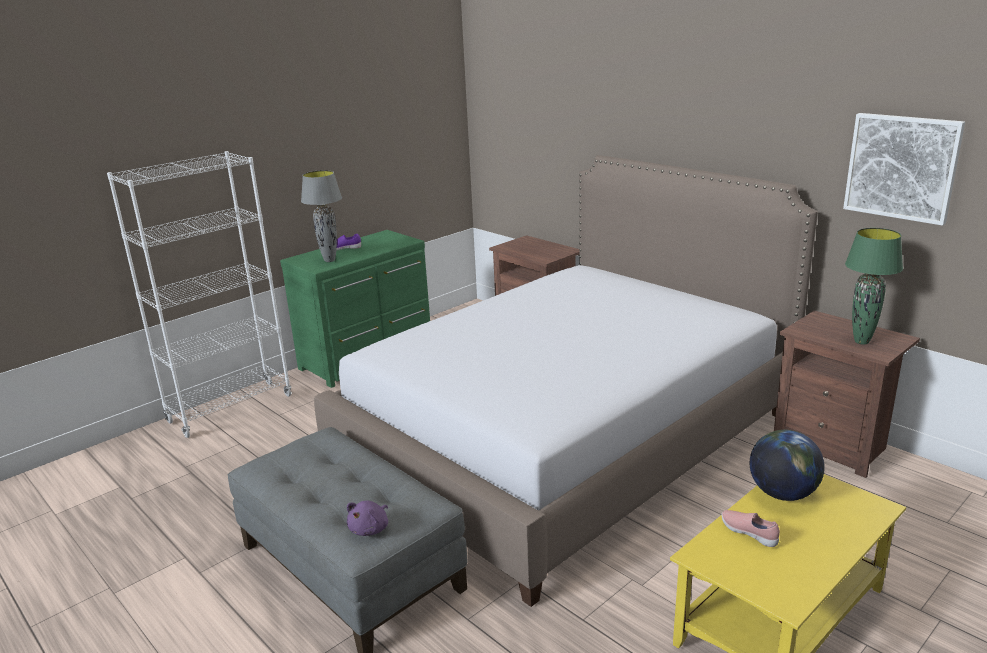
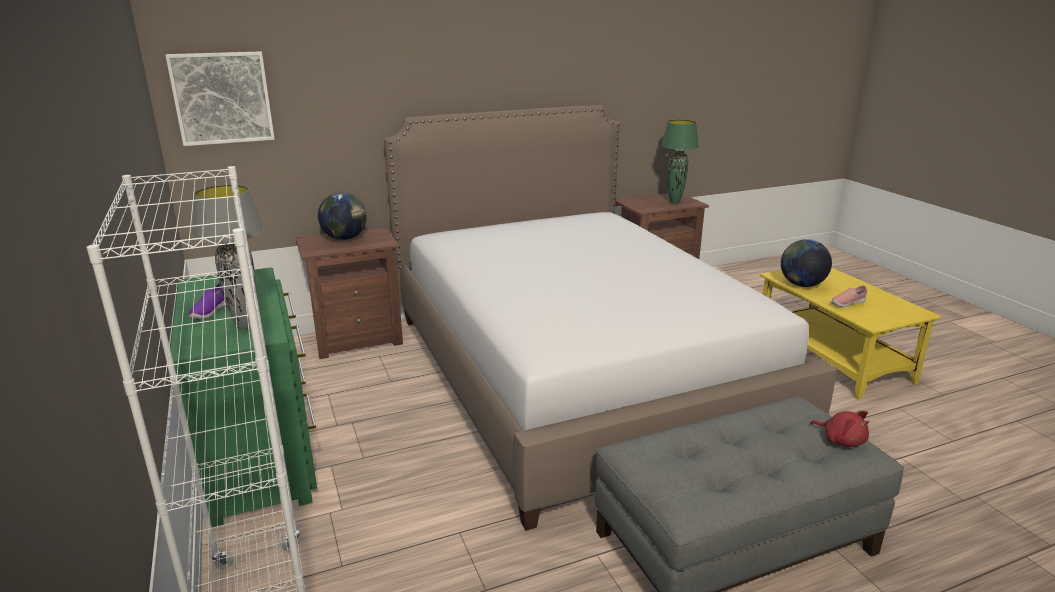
camera: 70 degrees left, 0 degrees up
purple plush toy [347,501,388,536] -> red plush toy [810,411,870,447]
picture [843,113,965,226] -> picture moved to [165,51,275,146]
none -> globe [318,193,367,240]

